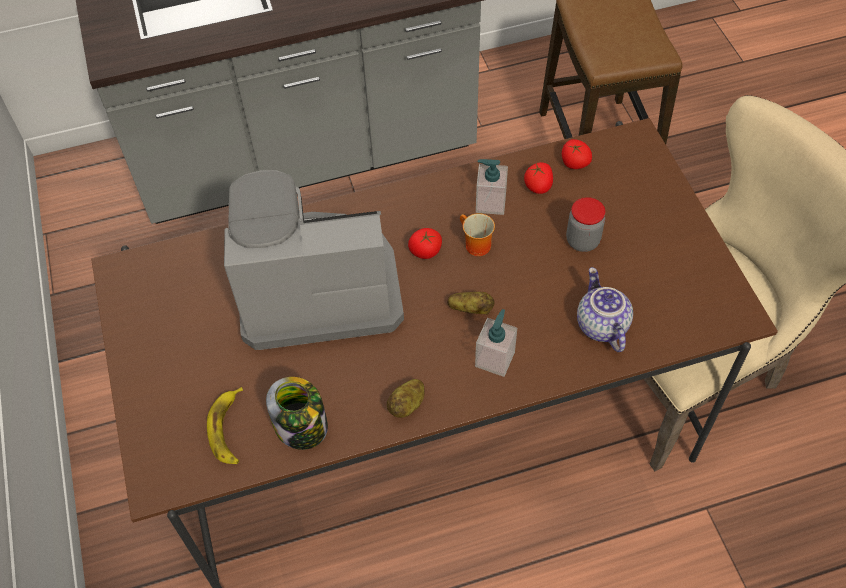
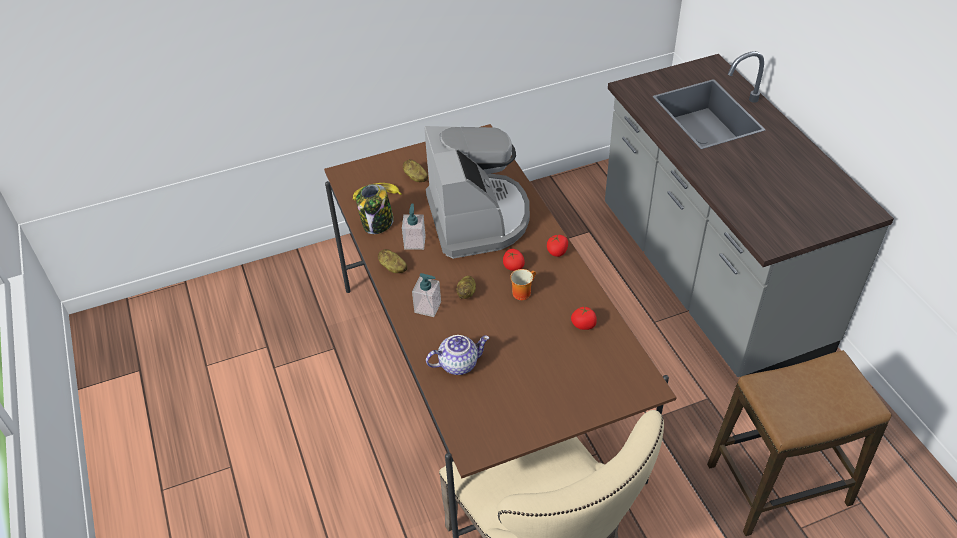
camera: 85 degrees right, 10 degrees down
soap dispenser [476,159,508,215] -> soap dispenser moved to [402,204,426,250]
tomato [562,139,592,169] -> tomato moved to [547,235,568,257]
jar [566,197,605,252] -> none
none -> potato [403,159,428,182]

